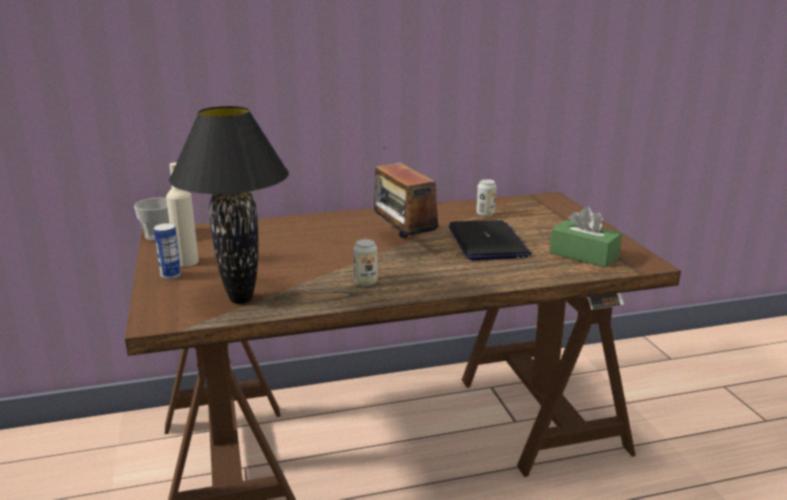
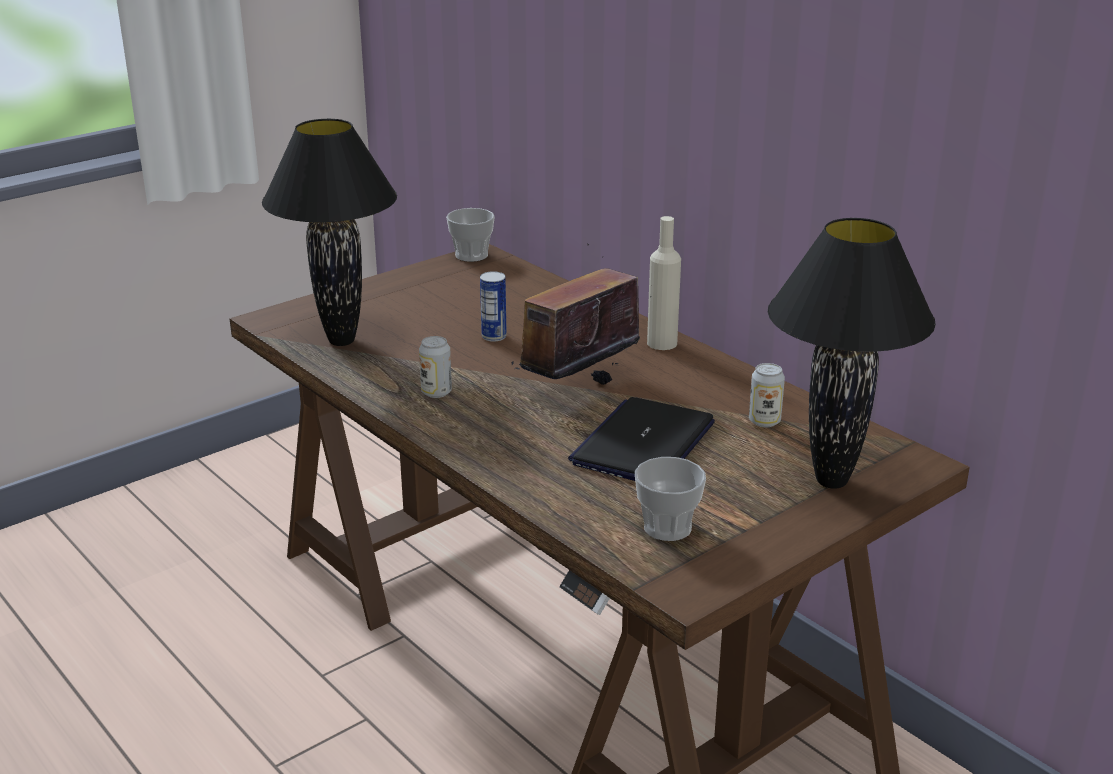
camera: 65 degrees right, 5 degrees up
can [154,223,181,280] -> can moved to [480,271,507,342]
beige bottle [166,162,199,267] -> beige bottle moved to [647,216,681,350]
laptop [449,220,532,260] -> laptop turned 150 degrees clockwise [568,397,715,481]
green tissue box [550,207,622,268] -> cup [635,457,706,541]
none -> black table lamp [768,218,936,489]

